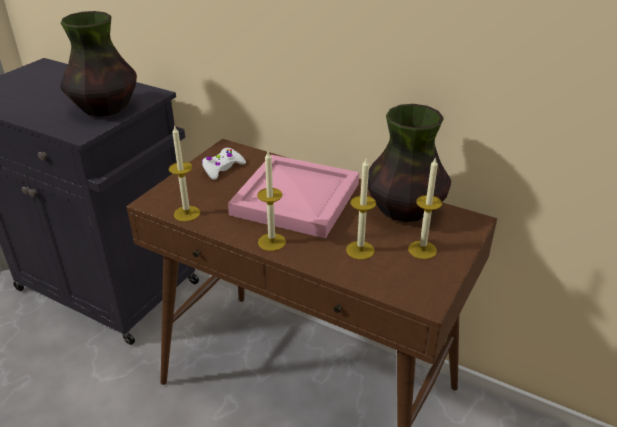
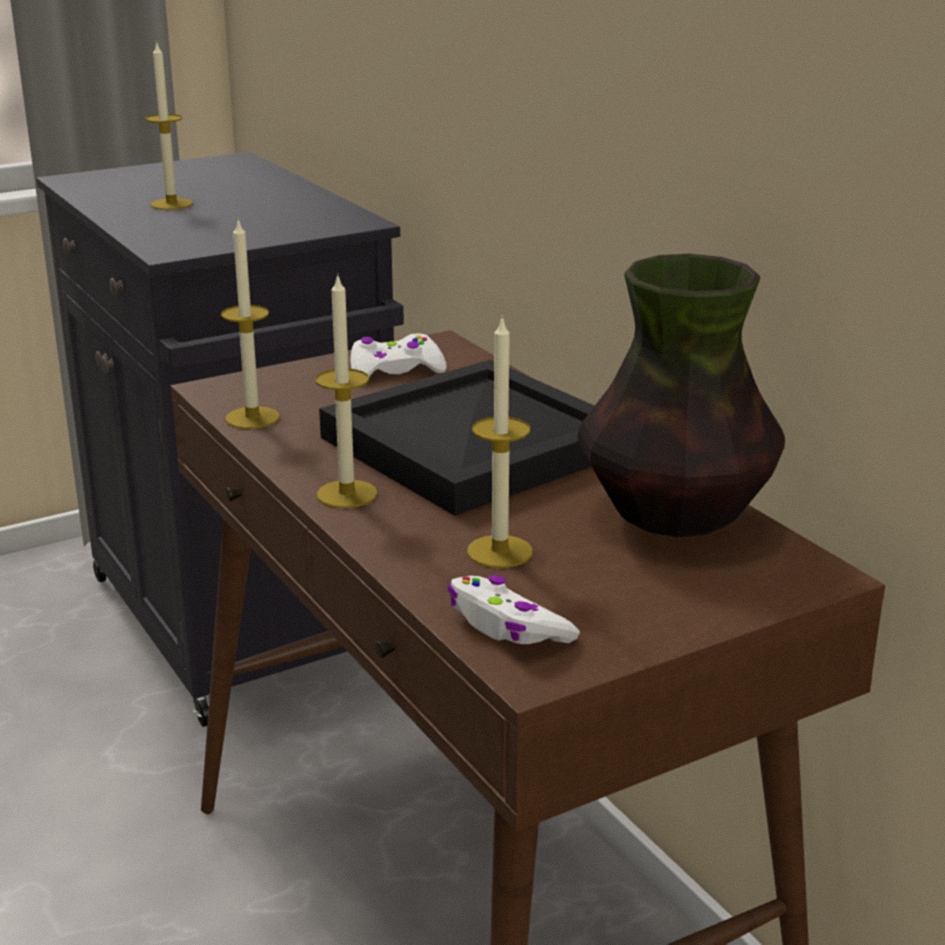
camera: 30 degrees right, 10 degrees down
vase [60,11,137,117] -> none
pink tray [228,155,359,239] -> black tray [319,360,595,516]
candle [408,157,442,259] -> candle moved to [145,43,193,210]
none -> white game controller [447,575,580,644]

